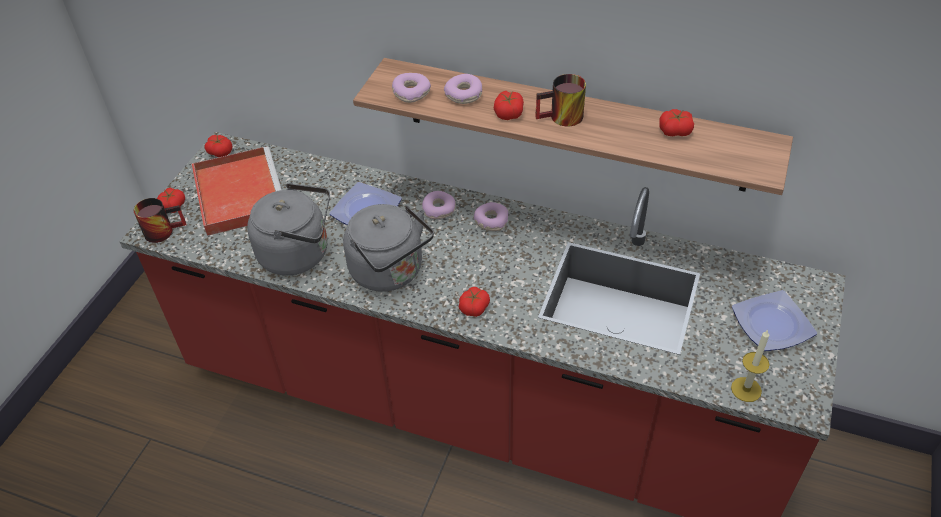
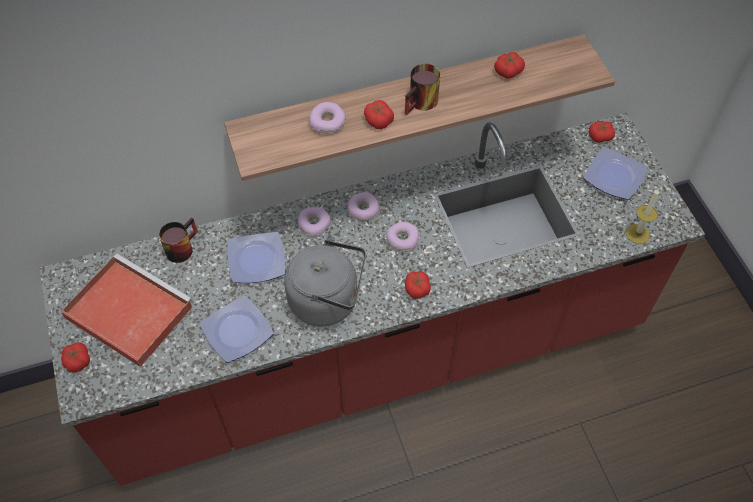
camera: 40 degrees left, 10 degrees up
mug [134,198,186,243] -> mug moved to [159,217,198,263]
tomato [204,135,233,157] -> tomato moved to [589,121,615,142]
grey kettle [247,183,330,275] -> plate [200,296,274,363]
donut [392,73,431,103] -> donut moved to [386,222,419,252]

